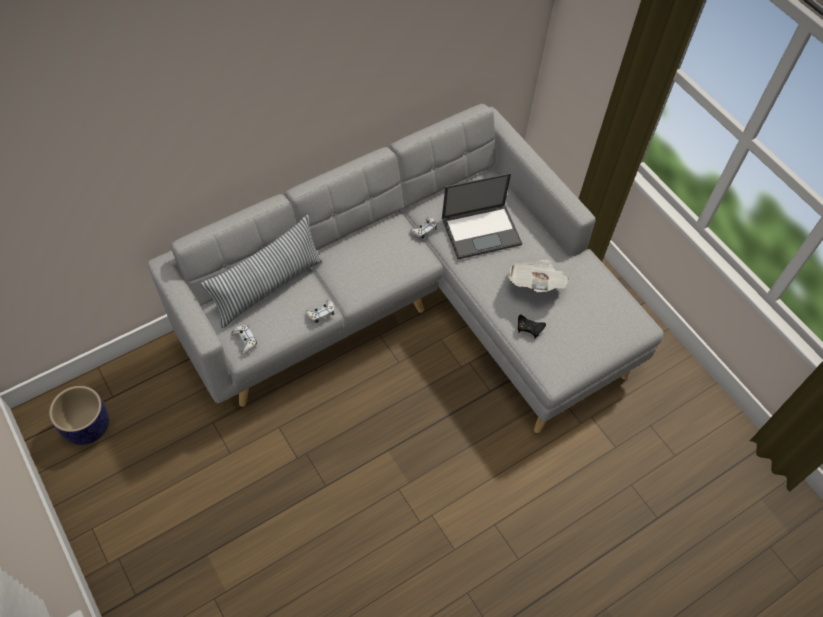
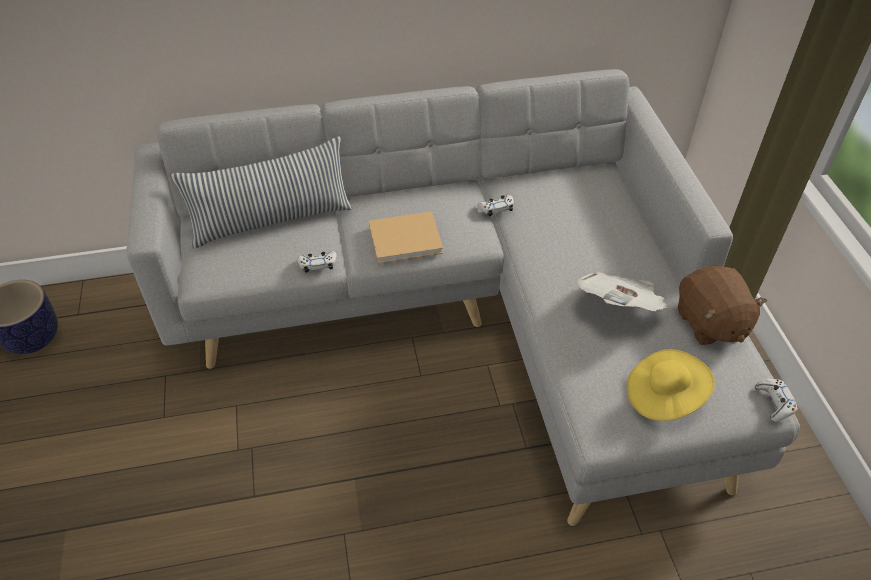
camera: 25 degrees right, 10 degrees down
white game controller [231,325,257,354] -> white game controller moved to [754,379,798,422]
laptop [442,173,522,259] -> none
black game controller [518,315,546,338] -> none
none -> beige book [369,211,443,264]
none -> yellow hat [627,349,715,421]
none -> brown plush toy [678,266,767,345]

